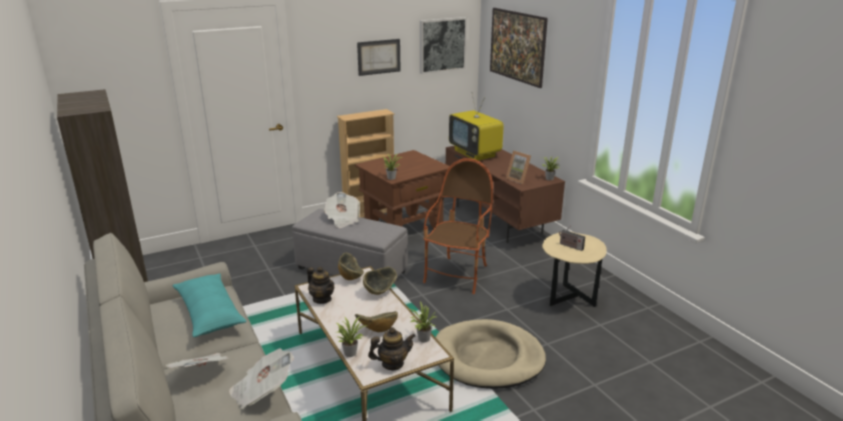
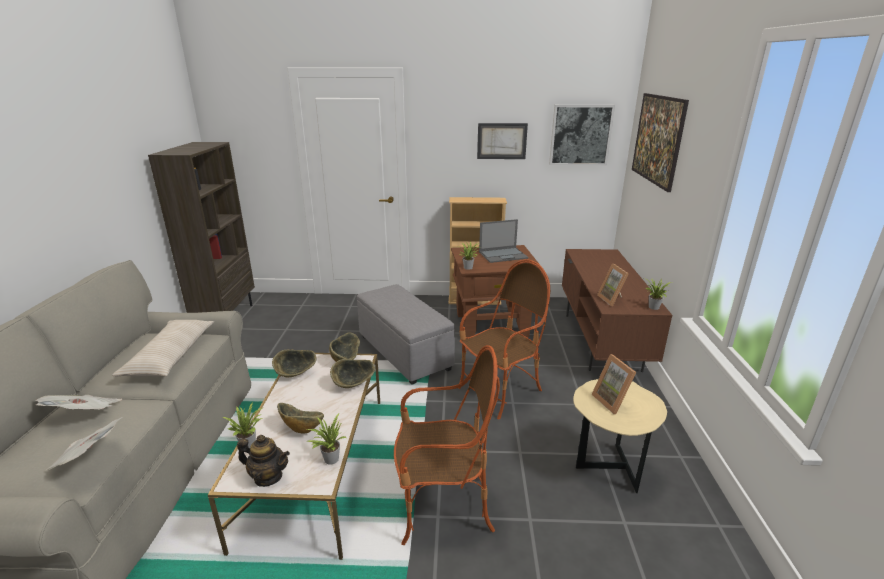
camera: 30 degrees right, 0 degrees up
turquoise pillow [172,274,247,337] -> beige pillow [112,320,214,376]
teapot [307,267,334,304] -> bowl [272,350,317,377]
newspaper [324,192,360,228] -> none
beige dog bed [436,319,546,389] -> armchair [394,345,500,545]
television [449,92,504,161] -> none
radio [559,226,585,251] -> picture frame [592,354,636,414]
none -> laptop [479,219,528,263]

